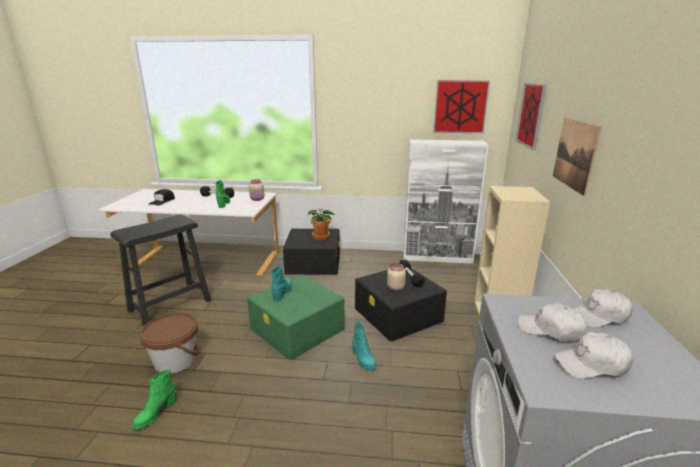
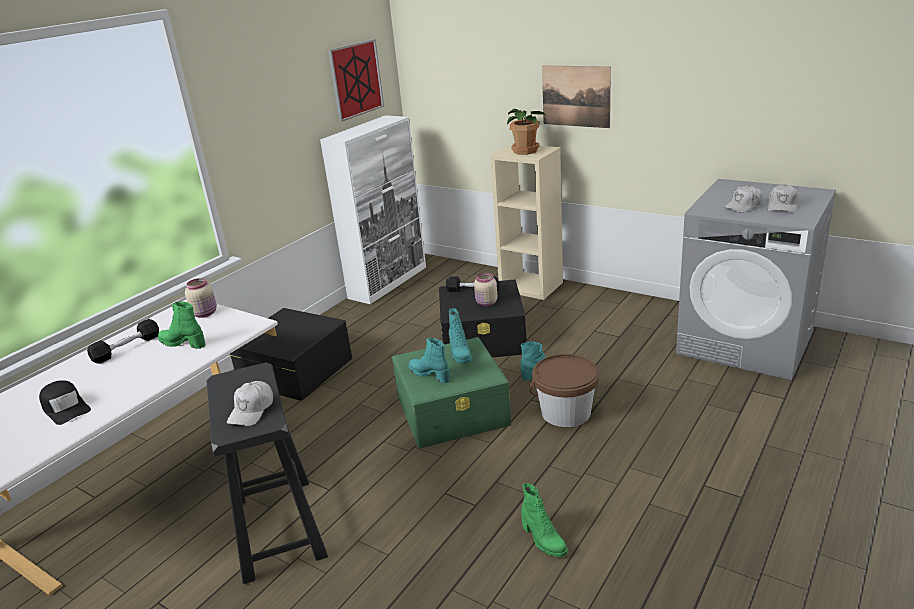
camera: 60 degrees left, 5 degrees up
brown bucket [140,312,200,373] -> brown bucket moved to [529,354,599,427]
potted plant [308,209,335,240] -> potted plant moved to [507,109,546,155]
picture [515,83,547,150] -> none
white cap [573,289,633,328] -> white cap moved to [227,381,273,426]
none -> turquoise boot [449,308,472,363]

